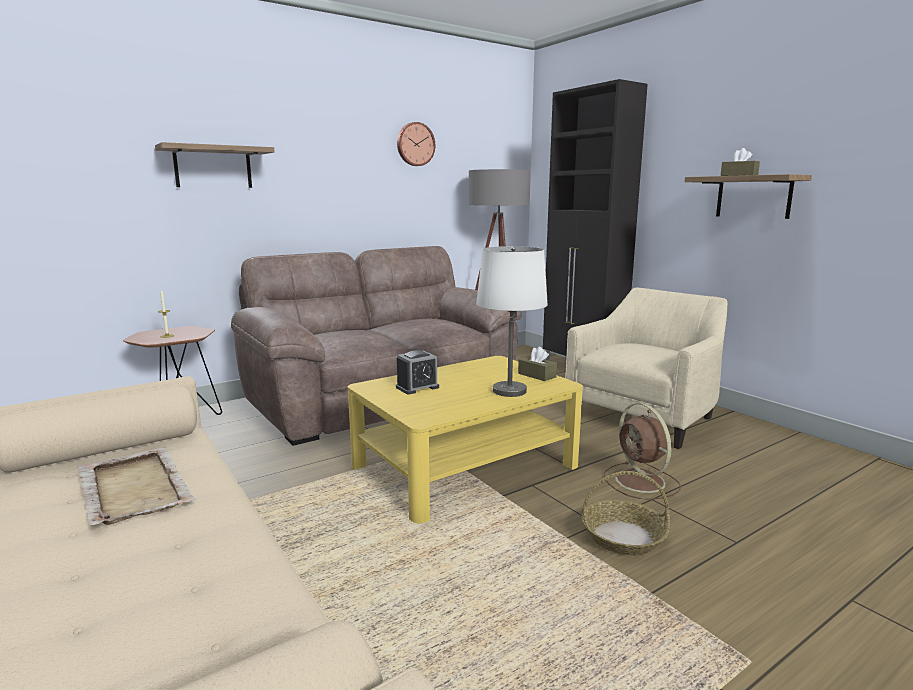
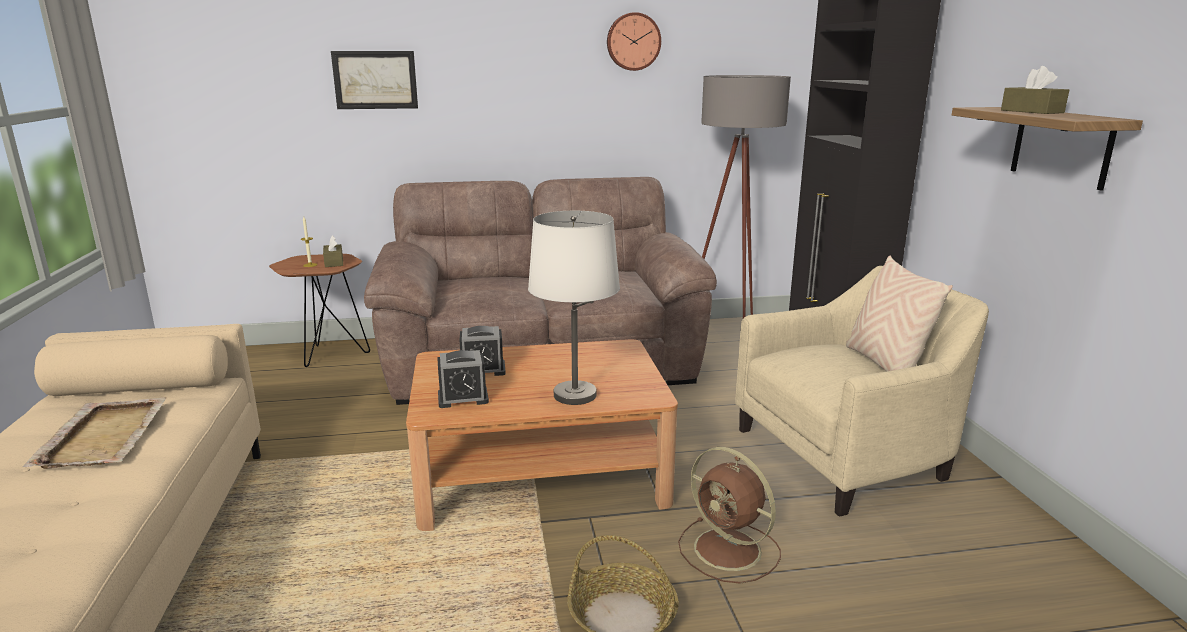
camera: 25 degrees right, 5 degrees up
shelf [155,142,275,188] -> picture [331,51,418,109]
yellow coffee table [348,356,583,524] -> brown coffee table [406,339,678,531]
brown tissue box [518,347,557,381] -> brown tissue box moved to [323,235,343,267]
brown fan [604,403,681,500] -> brown fan turned 45 degrees counterclockwise [678,447,781,584]
none -> alarm clock [437,350,489,408]
none -> beige pillow [846,255,953,371]

